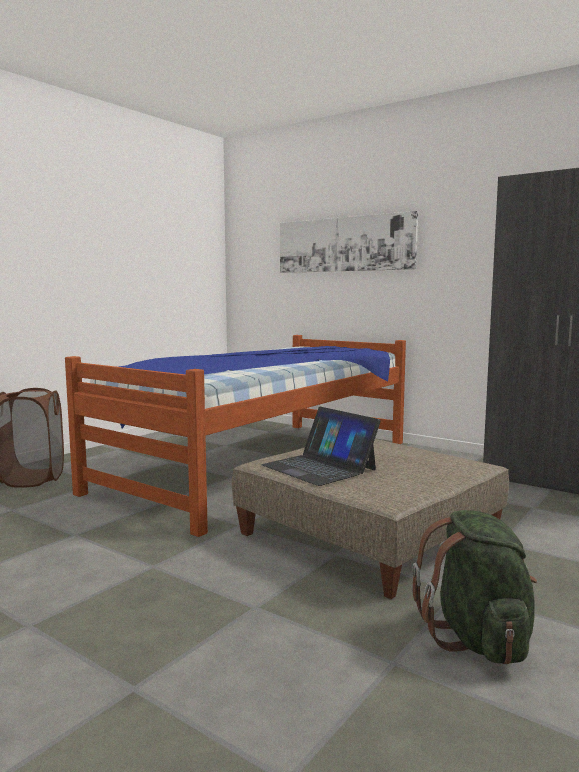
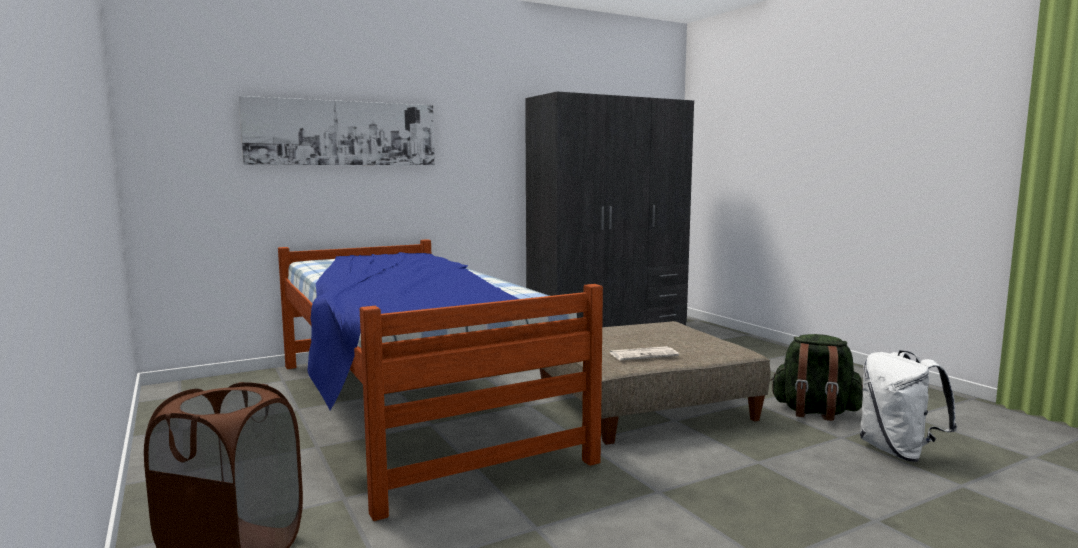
camera: 65 degrees left, 0 degrees up
laptop [261,407,380,486] -> newspaper [610,346,679,360]
none -> white backpack [860,350,957,462]

